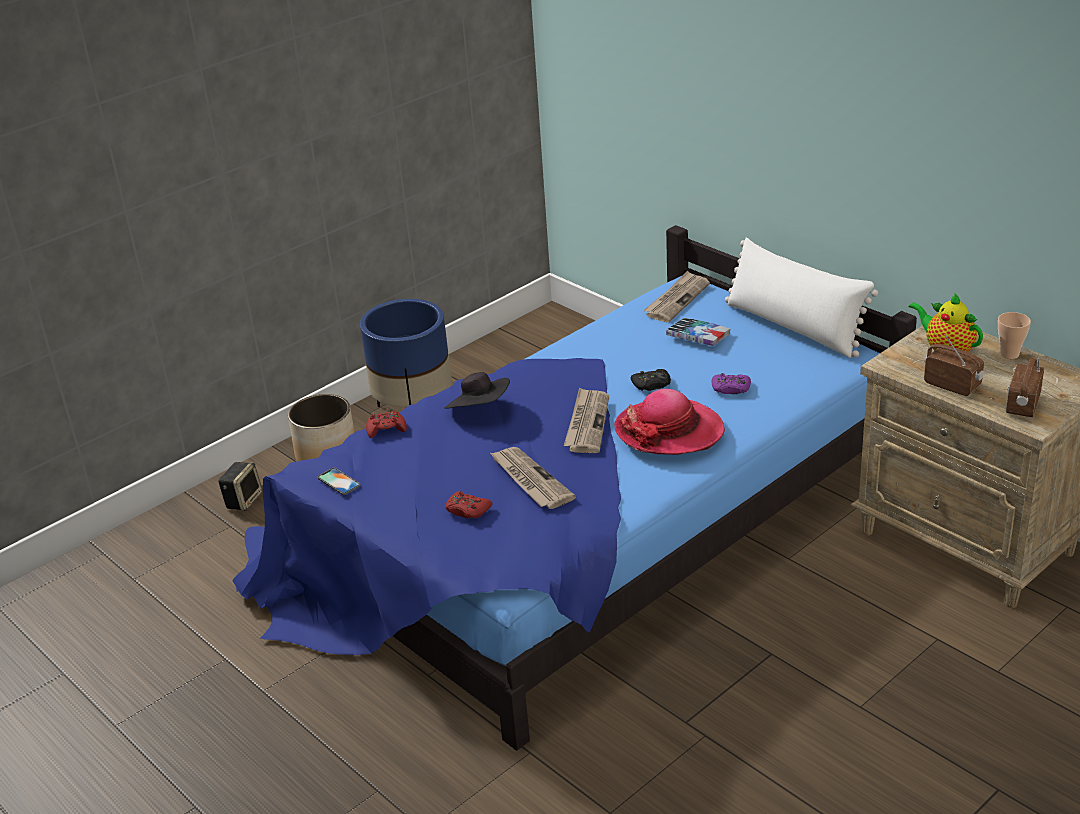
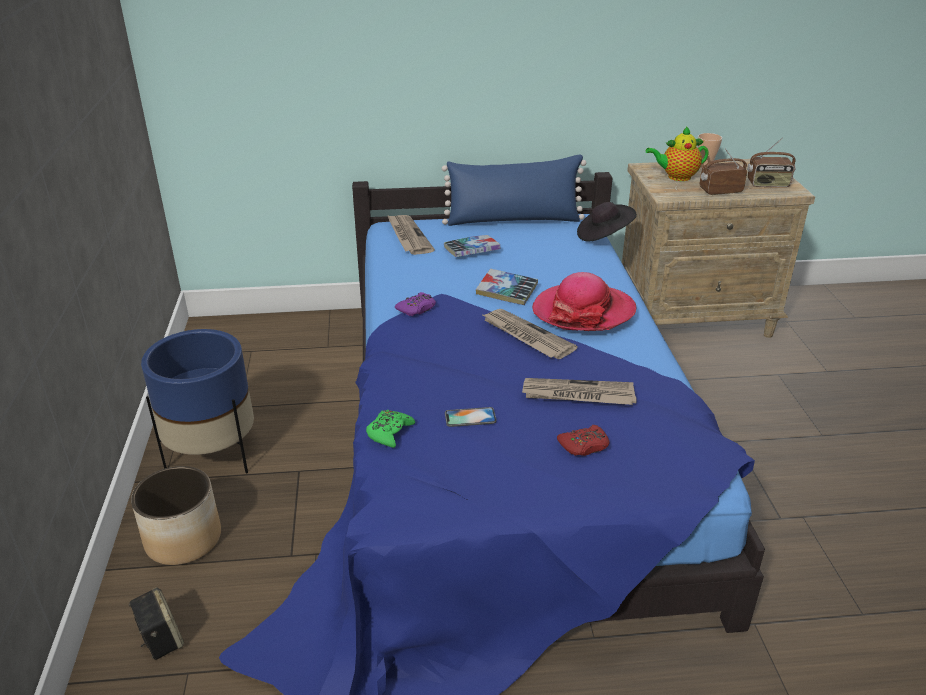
camera: 55 degrees left, 0 degrees up
phone [318,468,360,495] -> phone moved to [445,407,496,427]
red game controller [366,411,407,438] -> green game controller [366,410,415,448]
black hat [445,372,510,409] -> black hat moved to [577,202,637,241]
black game controller [631,369,671,391] -> book [476,269,538,305]
purple game controller [711,373,751,394] -> purple game controller moved to [395,292,436,316]
white pillow [725,238,878,358] -> blue pillow [442,154,586,226]
radio [1006,358,1044,417] -> radio turned 60 degrees counterclockwise [747,138,796,187]

